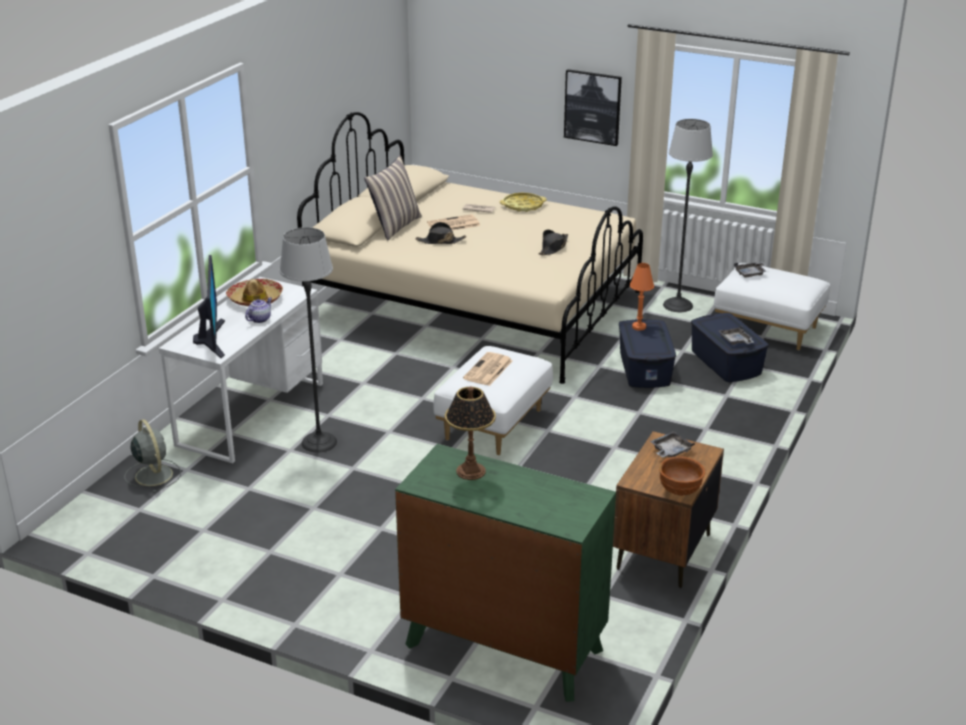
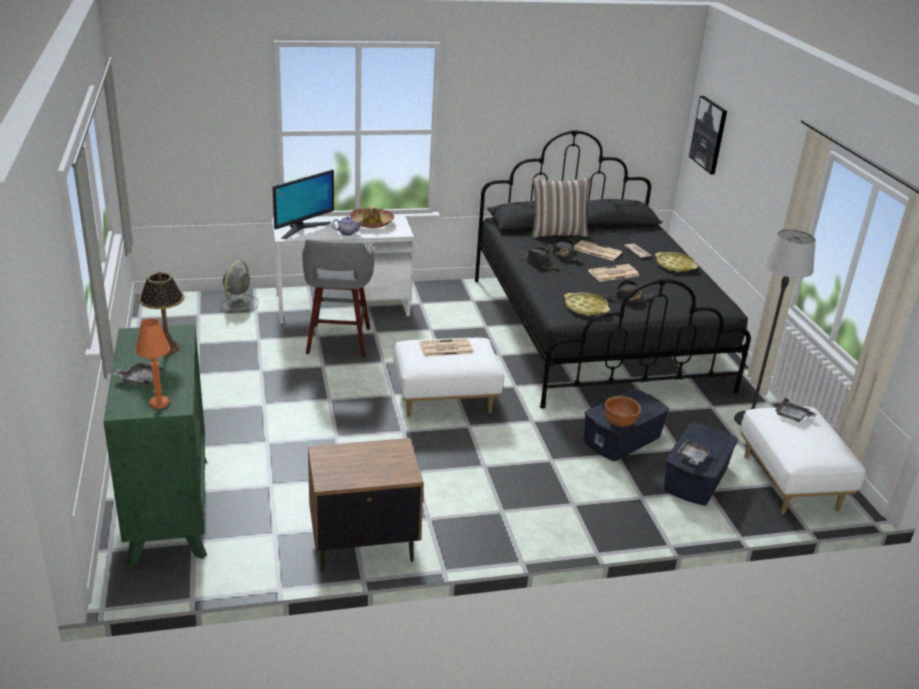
camera: 50 degrees right, 0 degrees up
floor lamp [280,227,337,453] -> grey stool [302,239,374,357]
beige bed [297,112,643,384] -> black bed [475,130,751,409]
picture [564,69,622,146] -> picture moved to [689,96,727,174]
orange table lamp [630,263,654,331] -> orange table lamp moved to [136,318,170,409]
grey tray [650,431,695,457] -> grey tray moved to [113,361,166,387]
brown bowl [659,456,705,496] -> brown bowl moved to [605,396,641,427]
none -> black hat [519,247,559,269]
none -> yellow tray [564,292,610,316]
none -> newspaper [588,264,639,282]

